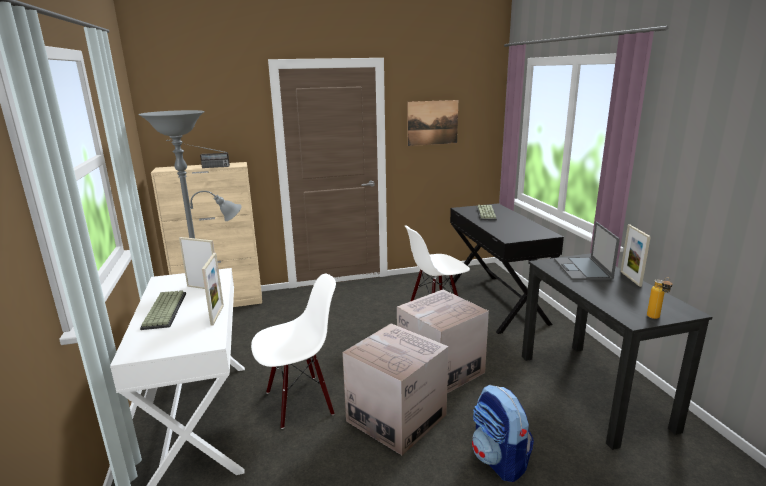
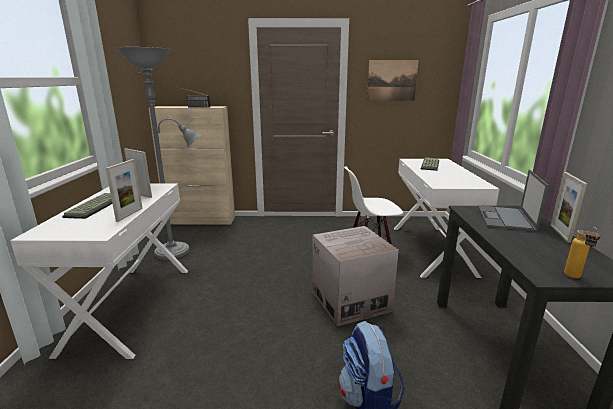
camera: 15 degrees right, 0 degrees up
white chair [251,274,336,429] -> none
cardboard box [342,323,449,455] -> none
black desk [449,203,564,334] -> white desk [394,159,499,278]

